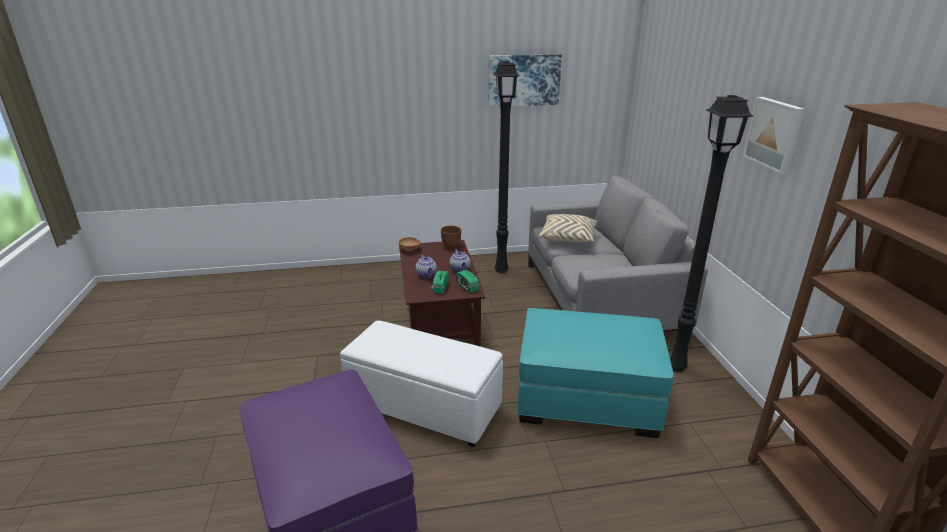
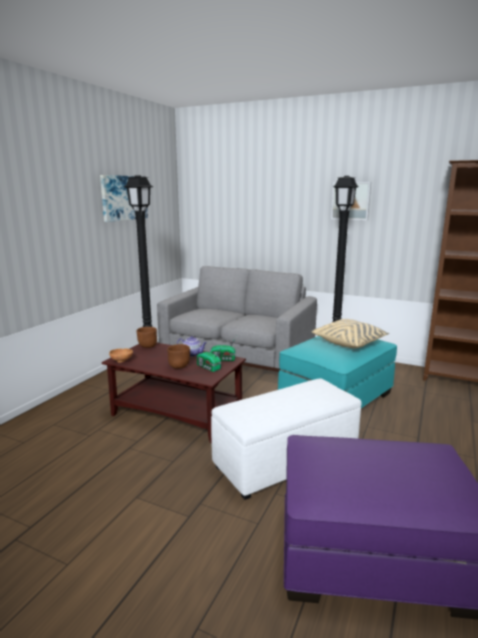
camera: 55 degrees left, 10 degrees down
teapot [416,255,437,278] -> brown bowl [167,344,190,369]
beige pillow [539,214,599,243] -> beige pillow moved to [311,319,389,348]

